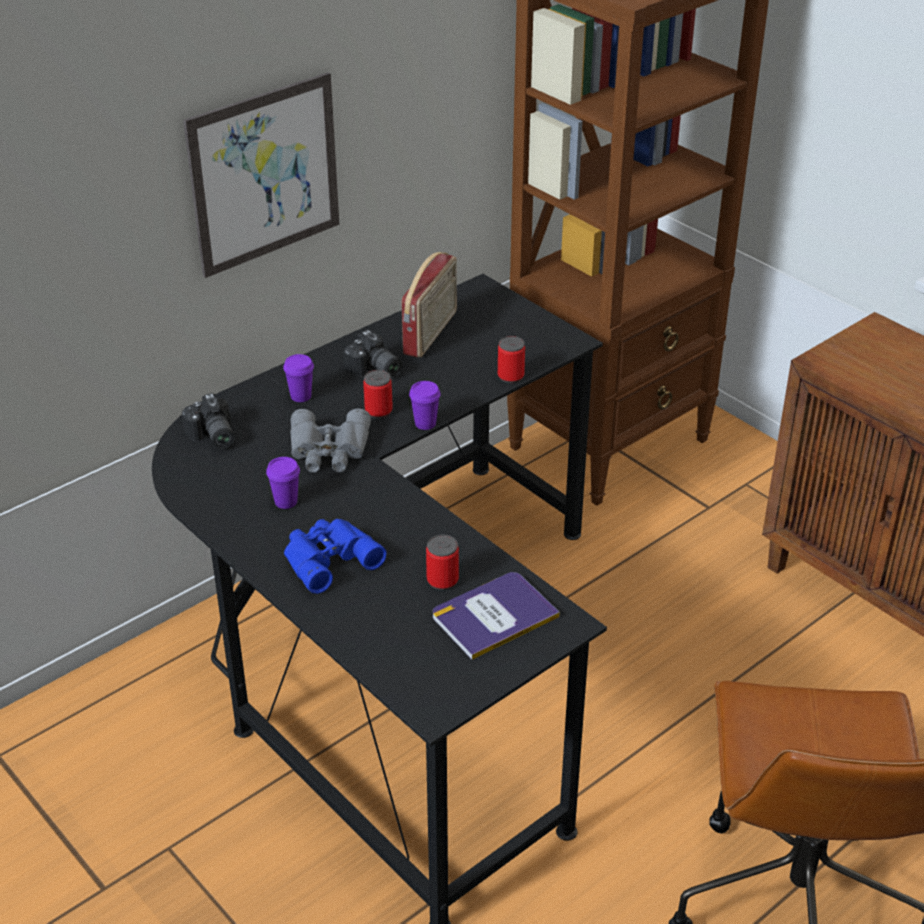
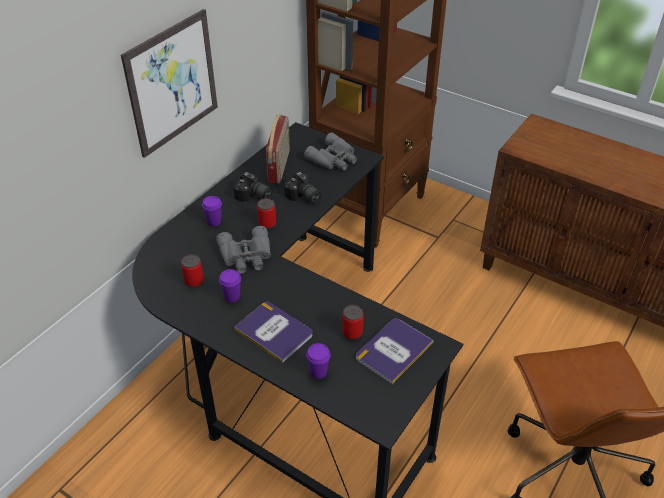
camera: 15 degrees left, 5 degrees up
camera [182,393,234,448] -> camera moved to [284,171,321,203]
blue binoculars [284,519,387,594] -> book [234,302,312,363]
purple cup [409,381,441,430] -> purple cup moved to [306,343,331,379]
can [498,336,525,383] -> can moved to [181,254,204,287]
none -> grey binoculars [304,132,357,170]

